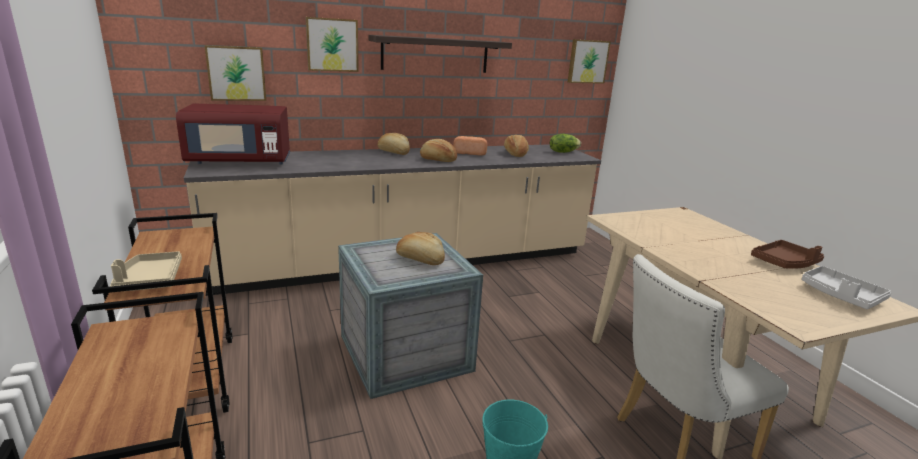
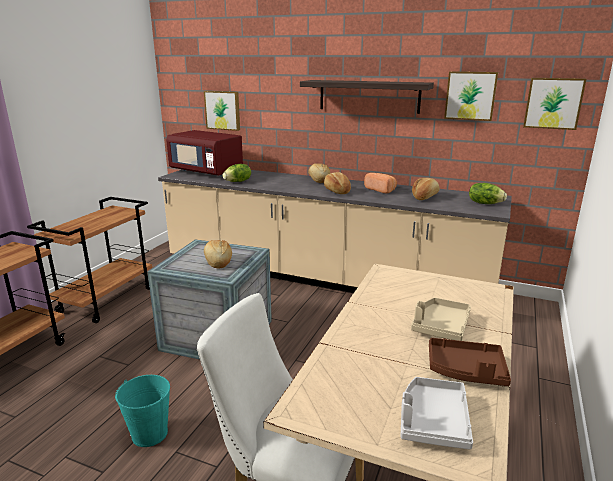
camera: 45 degrees right, 0 degrees up
beige tray [110,251,182,292] -> beige tray moved to [411,297,471,341]
picture [305,17,359,72] -> picture moved to [444,71,498,121]
none -> lettuce [223,164,251,182]

